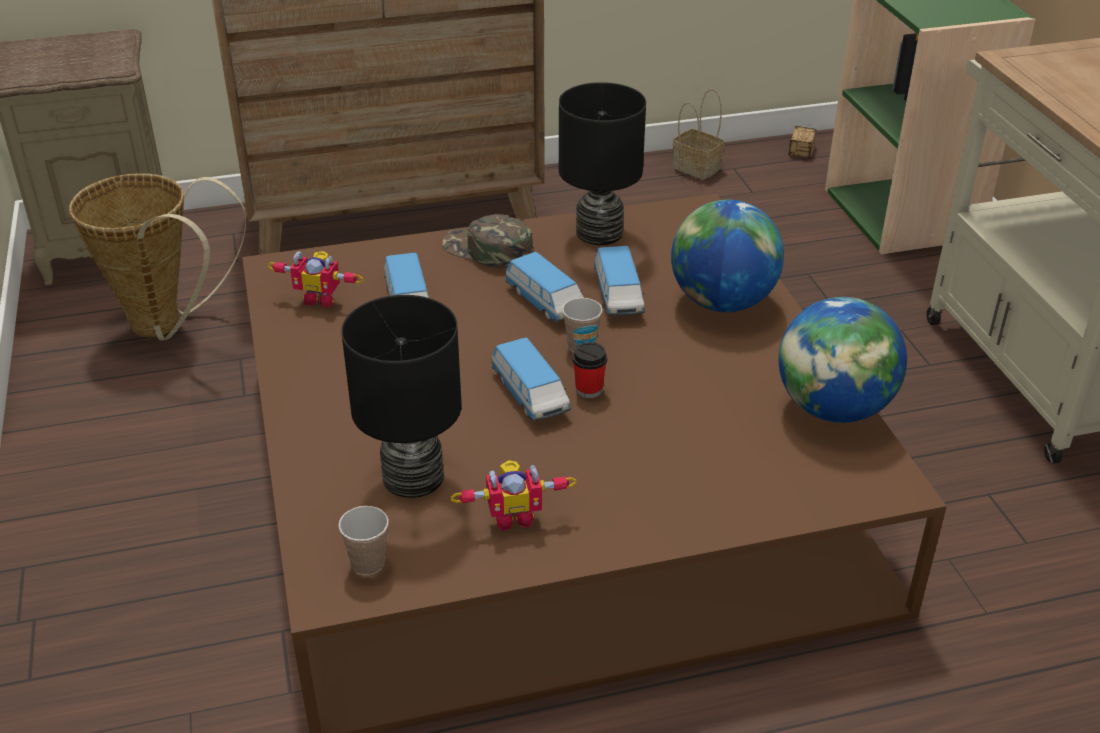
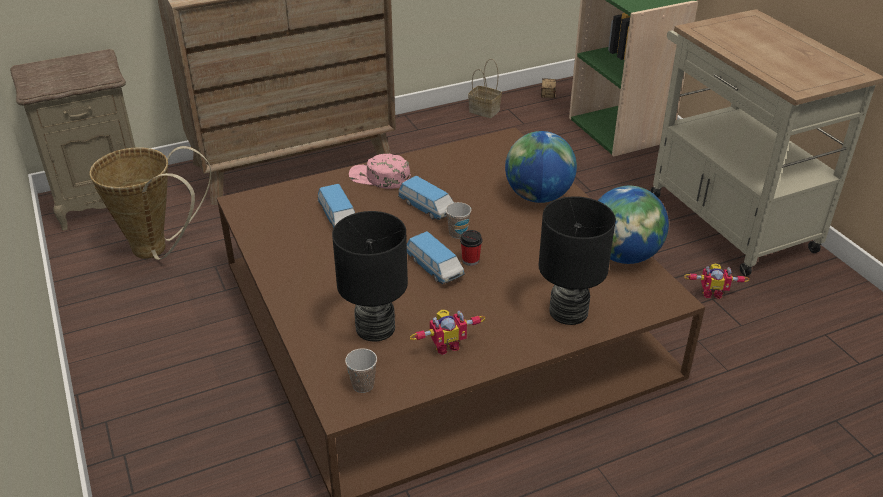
camera: 10 degrees left, 0 degrees up
toy robot [268,251,363,308] -> toy robot moved to [684,263,749,299]
green cap [442,214,533,268] -> pink cap [349,154,410,189]
black table lamp [559,82,646,245] -> black table lamp moved to [539,196,616,325]
toy car [594,246,645,316] -> none

